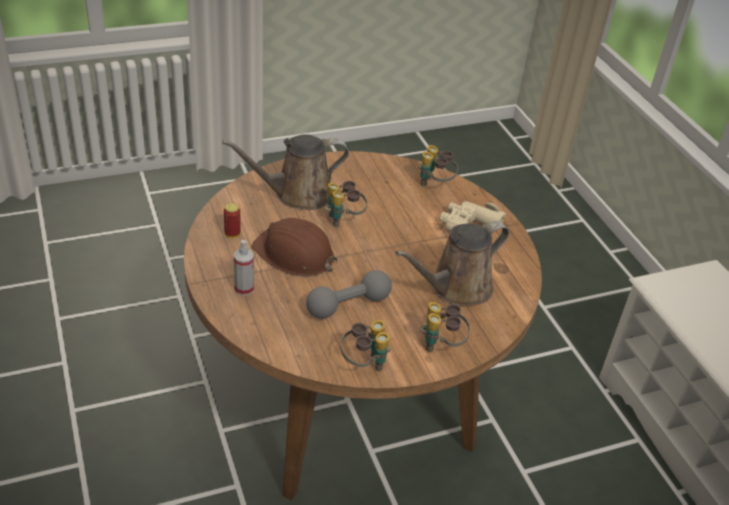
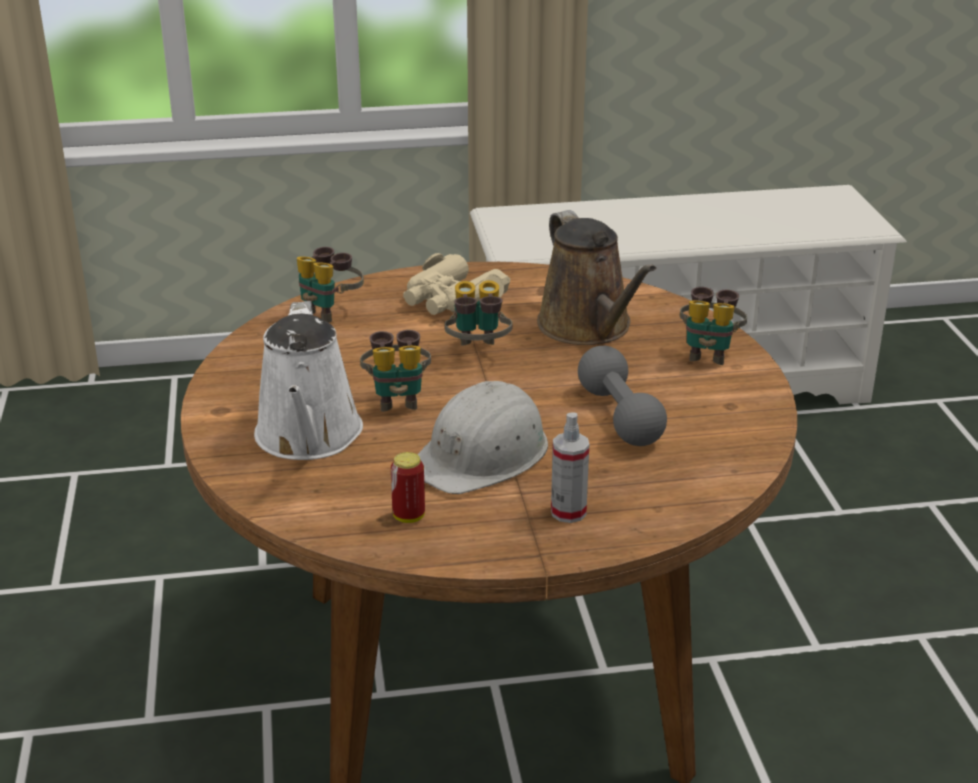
camera: 75 degrees left, 10 degrees down
brown watering can [222,134,349,210] -> white watering can [254,301,363,460]
brown hard hat [252,218,338,277] -> white hard hat [418,381,548,494]
binoculars [340,320,391,372] -> binoculars moved to [445,280,513,346]

